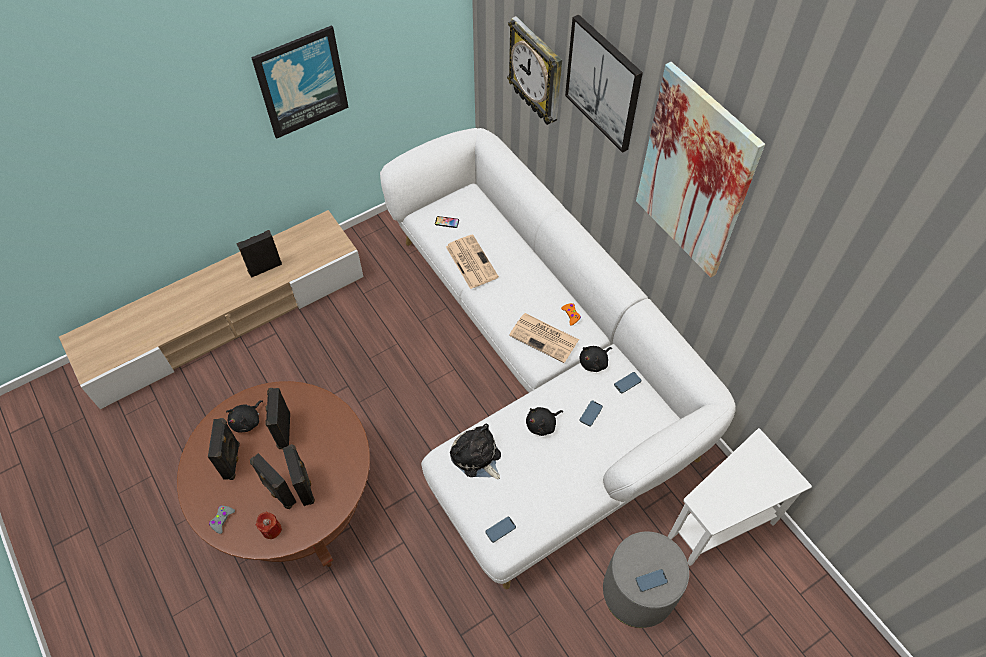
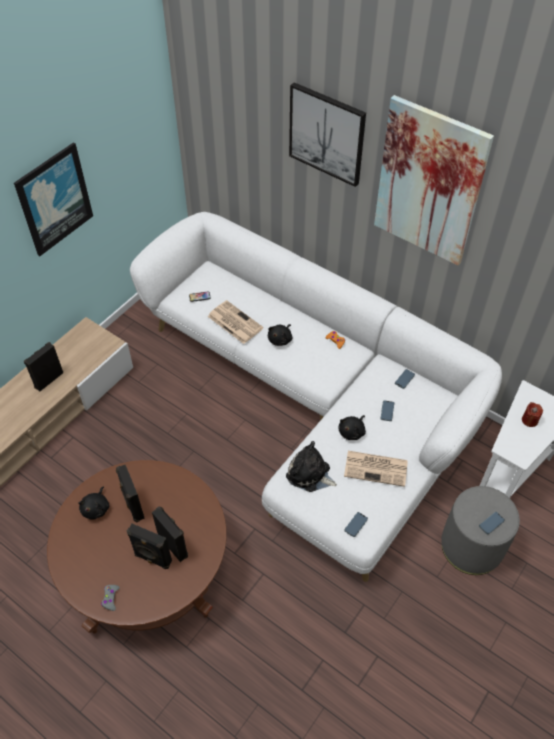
camera: 20 degrees left, 5 degrees down
black speaker [208,418,240,480] -> none
red candle [255,512,282,539] -> red candle moved to [522,402,543,427]
wall clock [507,16,562,125] -> none
newspaper [509,313,579,363] -> newspaper moved to [344,451,408,487]
black plush toy [580,346,612,372] -> black plush toy moved to [268,324,292,346]

